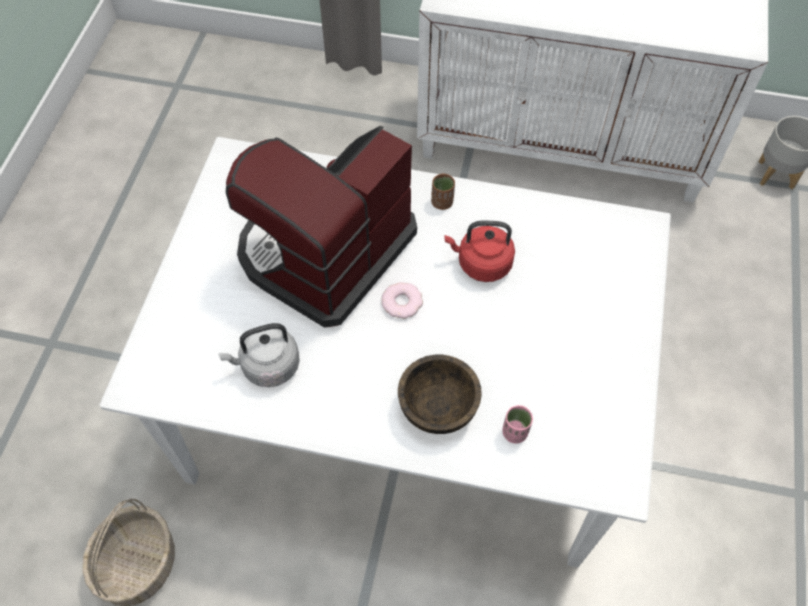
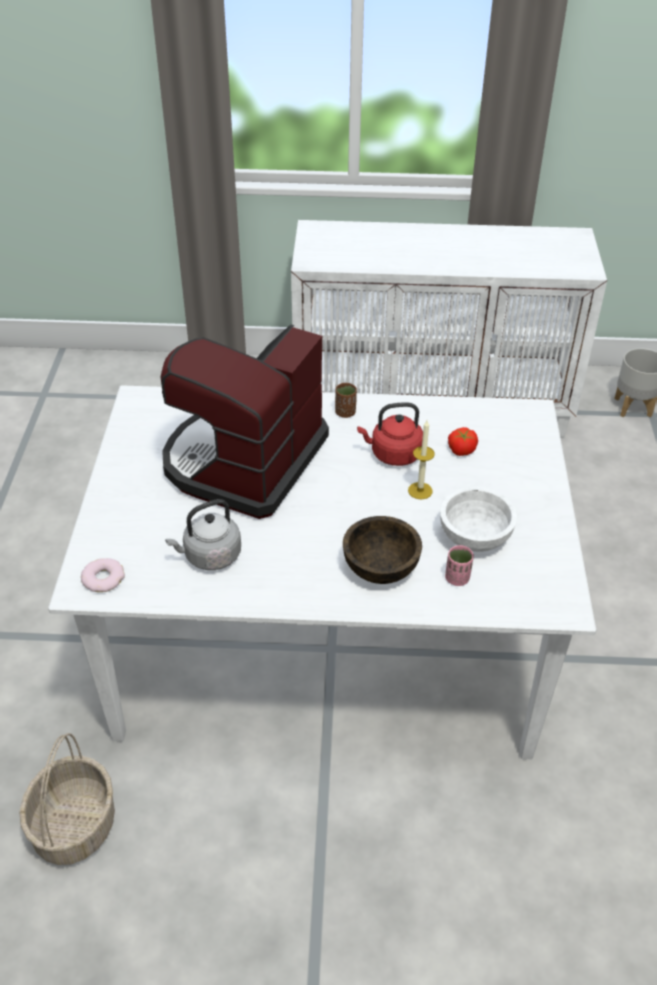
camera: 10 degrees left, 15 degrees down
donut [381,282,423,319] -> donut moved to [81,558,125,592]
none -> candle [408,420,435,499]
none -> white bowl [440,487,517,552]
none -> tomato [448,427,478,456]

